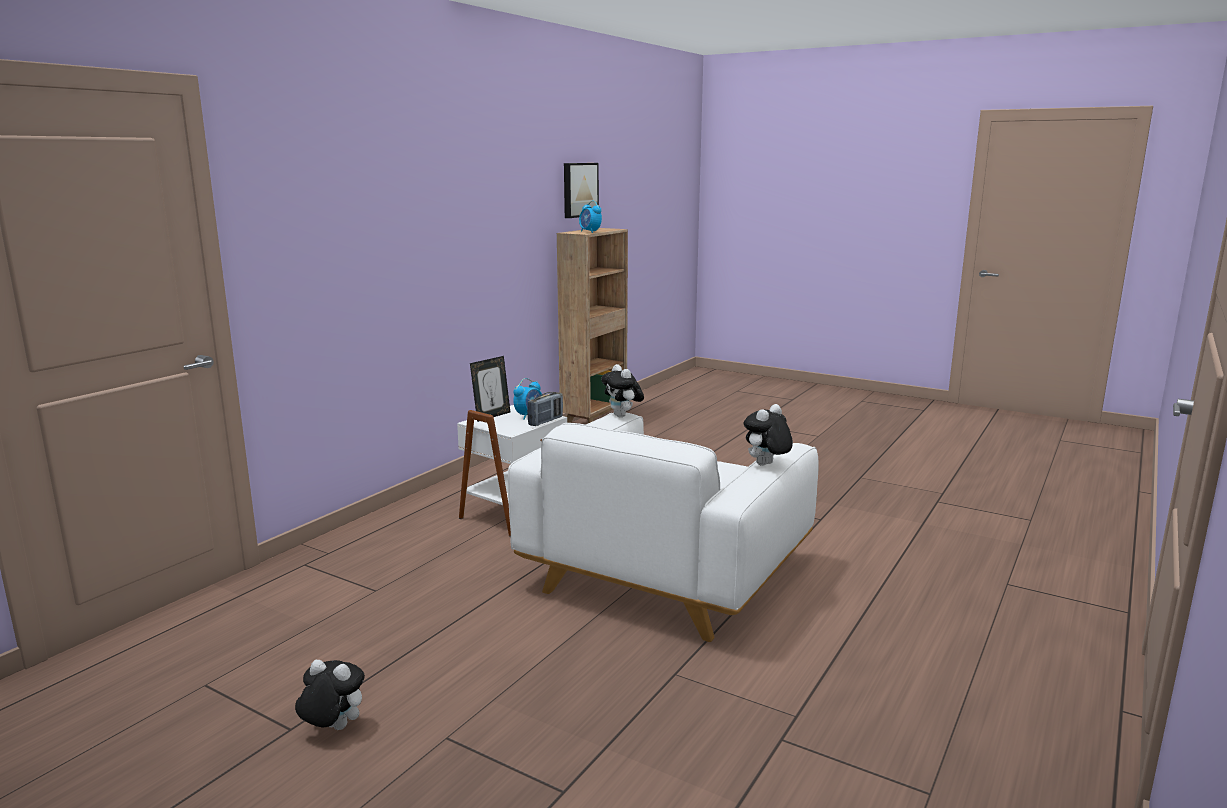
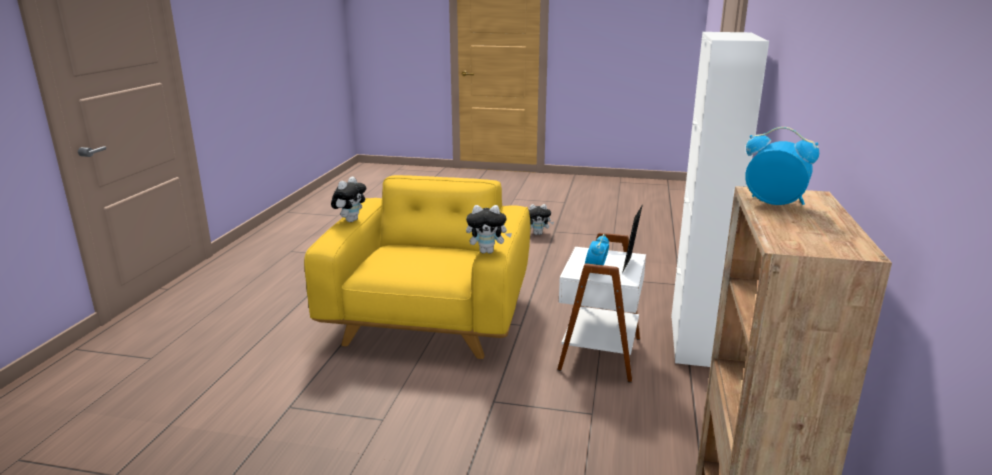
camera: 160 degrees right, 5 degrees up
white armchair [508,413,819,642] -> yellow armchair [304,175,530,359]
radio [527,392,563,426] -> none
picture [564,163,599,218] -> none
plush toy [601,364,644,418] -> plush toy turned 135 degrees clockwise [466,205,512,253]
none -> white cabinet [671,32,769,367]

